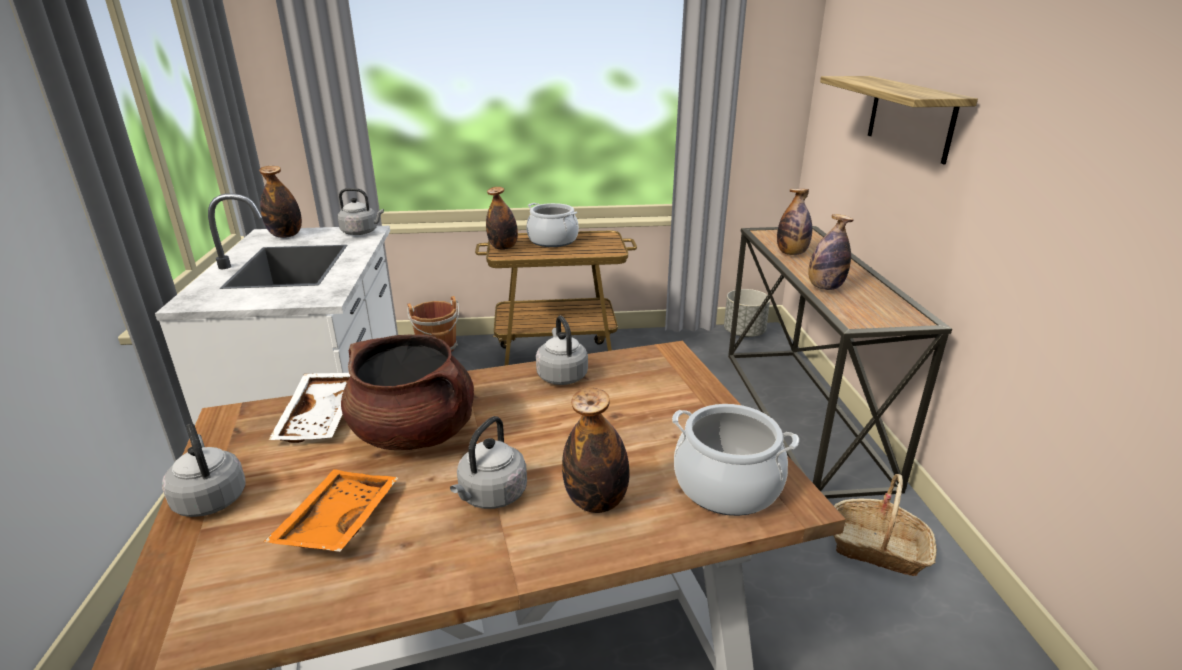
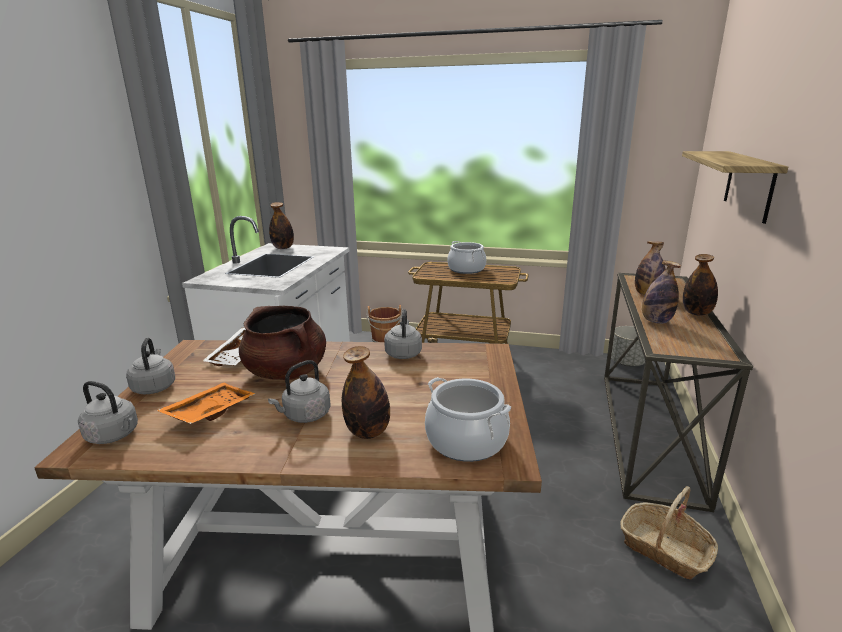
camera: 20 degrees right, 5 degrees down
grey kettle [338,188,384,235] -> grey kettle moved to [78,381,138,444]
bottle [486,187,518,250] -> bottle moved to [683,254,718,316]

